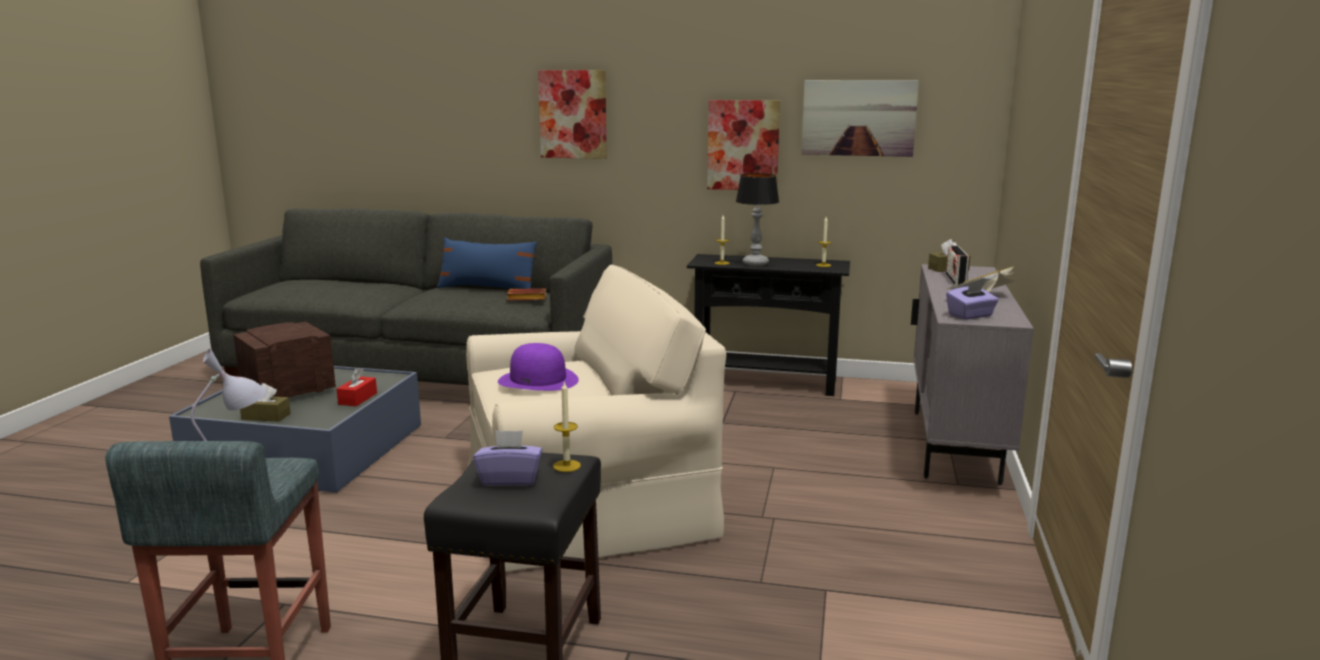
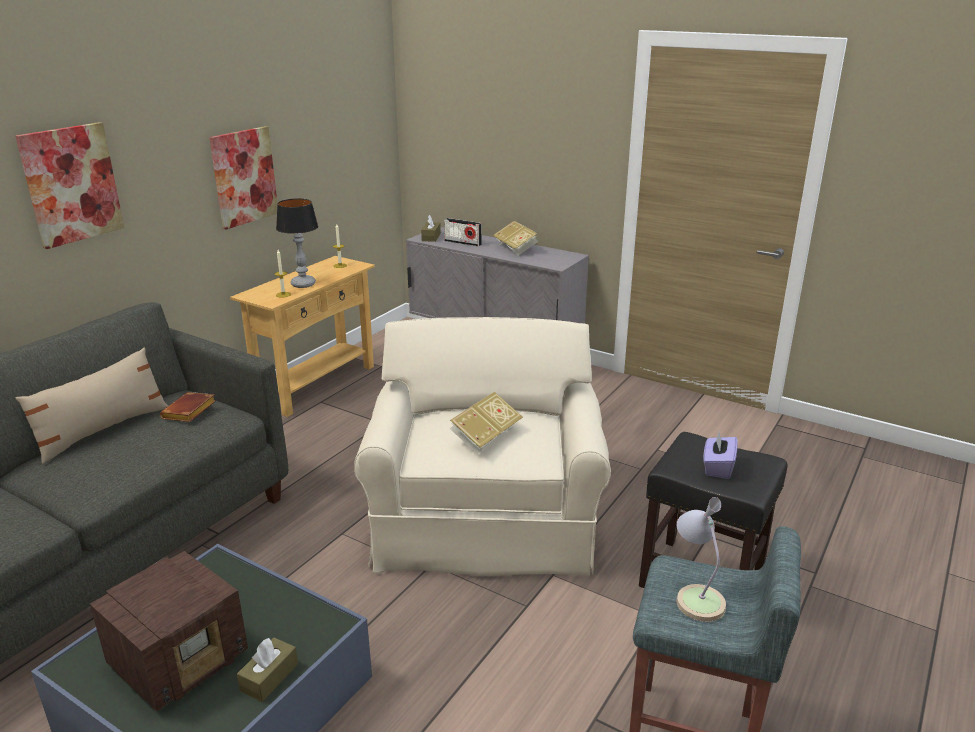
camera: 70 degrees left, 10 degrees up
radio [233,322,336,397] -> radio turned 120 degrees counterclockwise [90,551,248,711]
red tissue box [337,367,377,406] -> none
blue pillow [437,237,537,289] -> beige pillow [16,348,168,464]
purple hat [498,343,579,391] -> book [450,392,523,454]
candle [553,382,581,472] -> none
black console table [687,254,850,396] -> beige console table [230,256,375,417]
picture [801,80,919,157] -> none
purple tissue box [946,282,999,320] -> none

